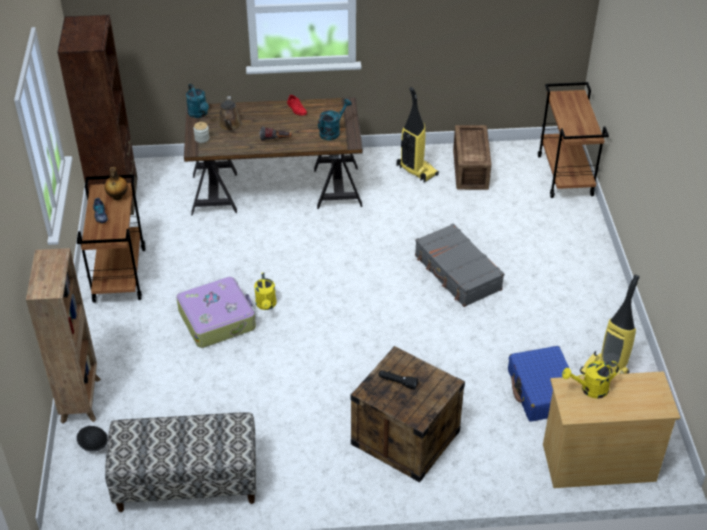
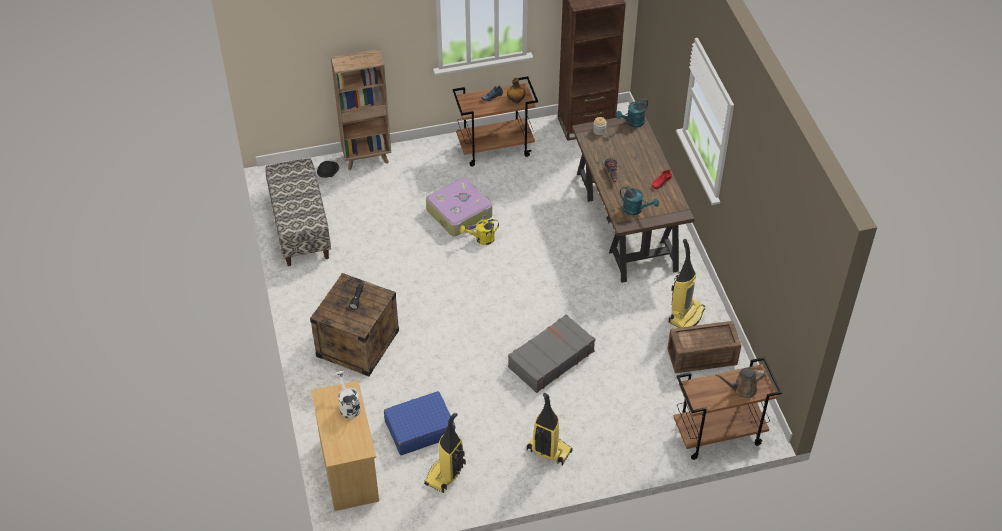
camera: 80 degrees right, 5 degrees up
brown watering can [218,96,242,131] -> brown watering can moved to [715,368,766,398]
yellow watering can [562,361,619,399] -> white watering can [335,371,361,418]
none -> vacuum cleaner [527,393,573,466]

